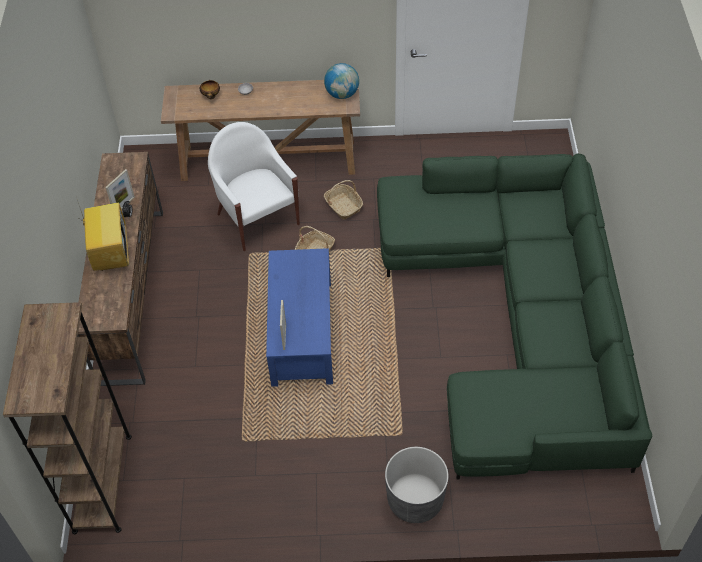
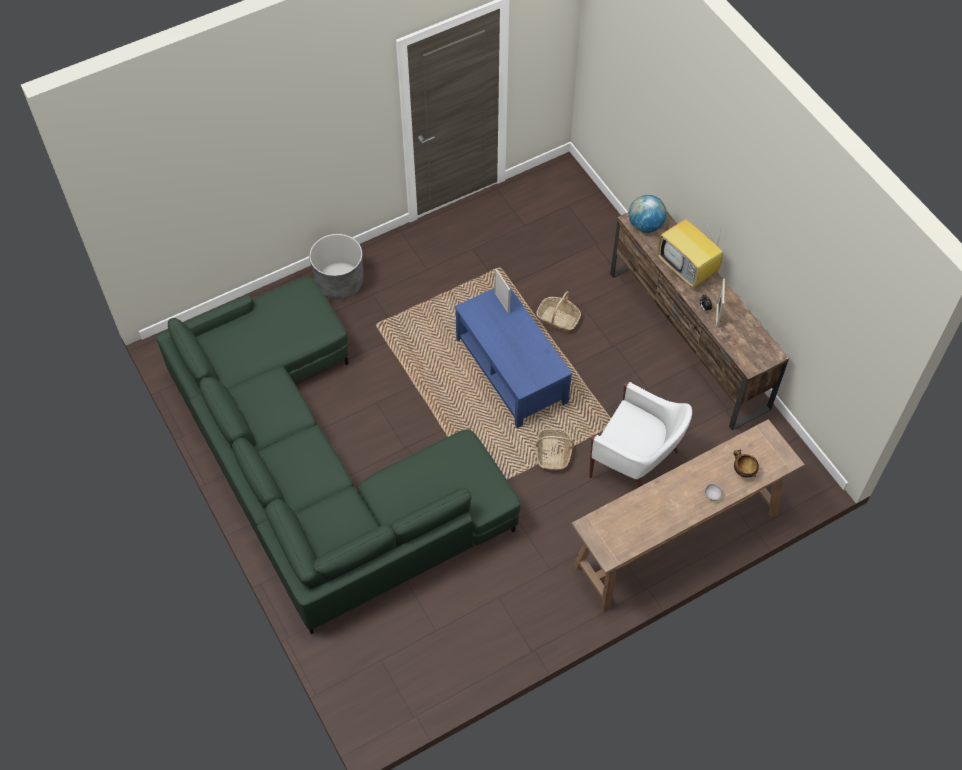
camera: 150 degrees right, 5 degrees up
brown bookcase [3,302,132,534] -> none
globe [324,63,359,99] -> globe moved to [629,195,667,233]
basket [324,180,363,220] -> basket moved to [536,291,581,333]

